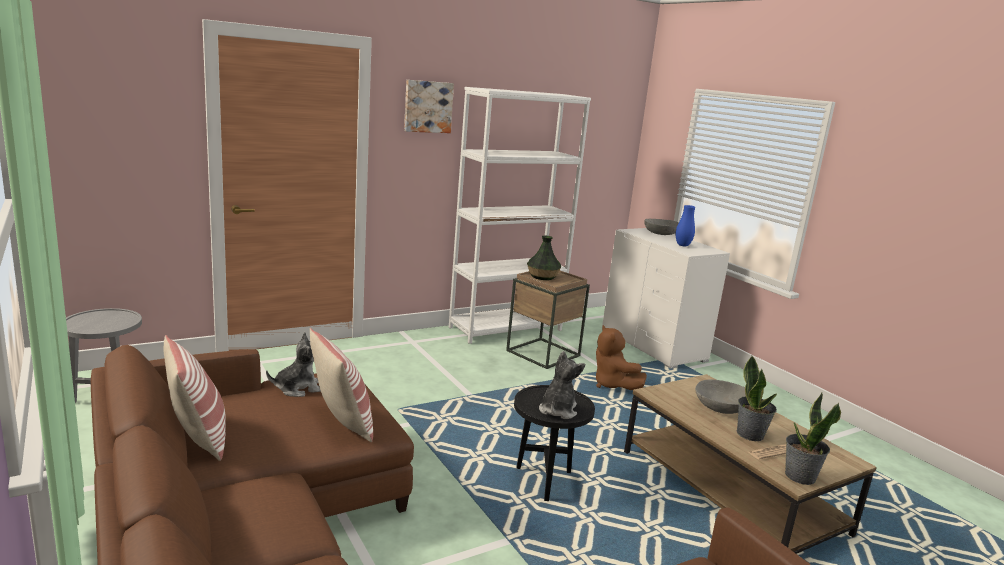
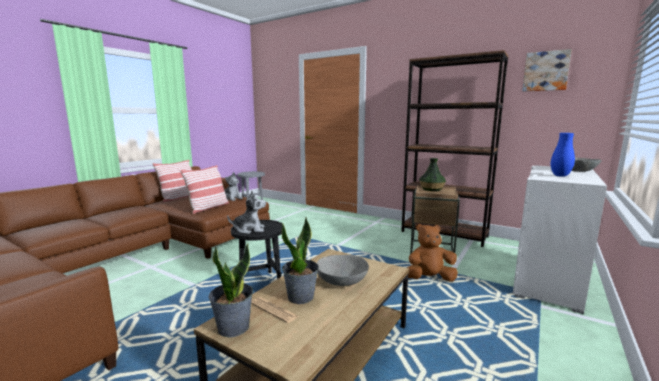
camera: 65 degrees right, 5 degrees down
picture [404,80,454,133] -> picture moved to [522,49,572,92]
white bookcase [449,87,591,344] -> brown bookcase [401,50,509,247]
brown plush toy [596,325,647,390] -> brown plush toy turned 45 degrees clockwise [407,224,458,281]

